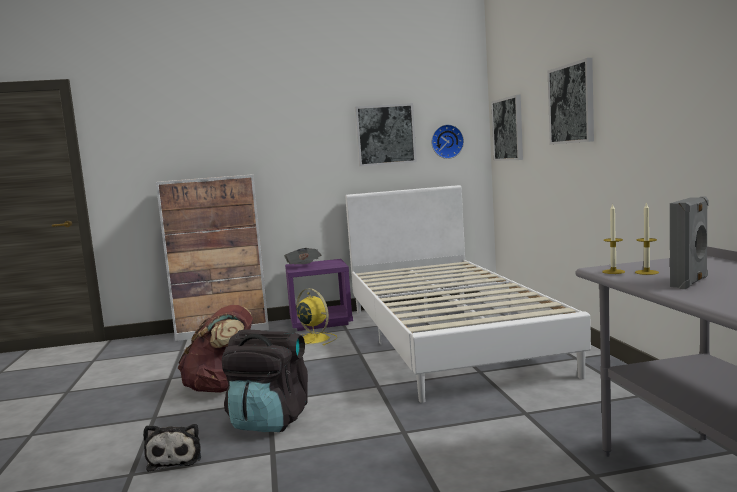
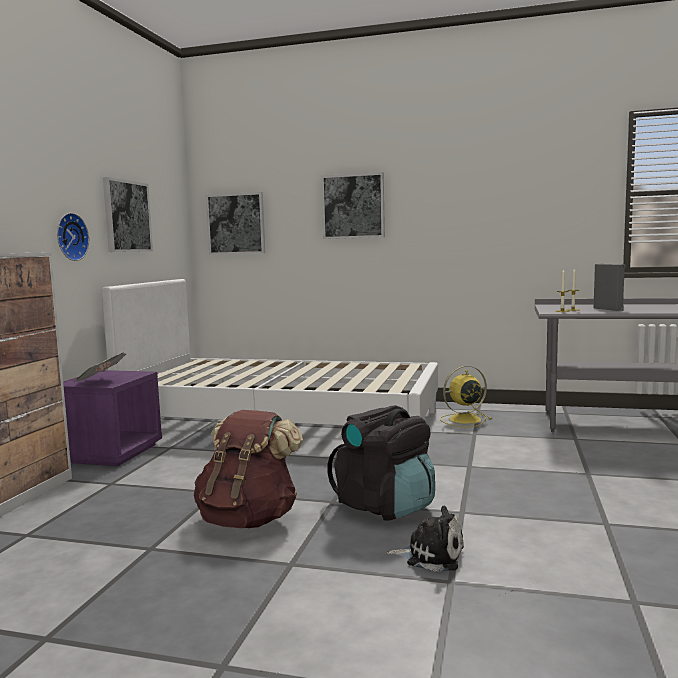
camera: 65 degrees left, 0 degrees up
yellow fan [296,288,337,346] -> yellow fan moved to [440,366,492,427]
wall clock [431,124,464,159] -> wall clock moved to [57,213,89,261]

